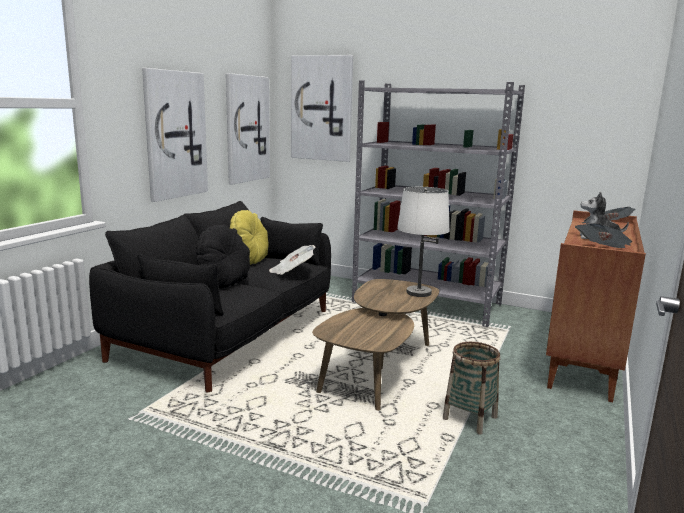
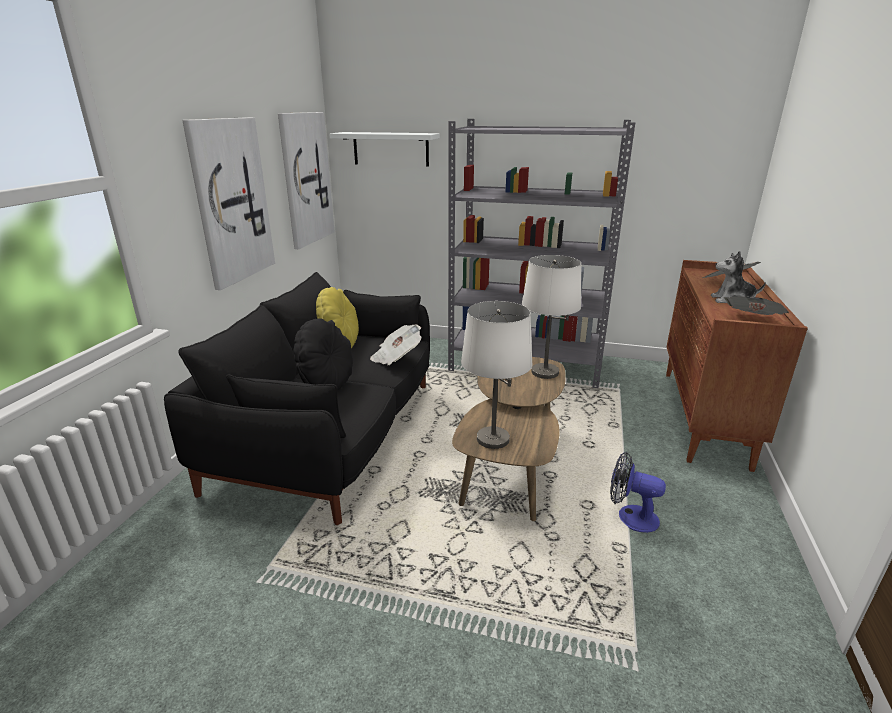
camera: 10 degrees left, 10 degrees up
picture [291,55,353,162] -> white shelf [329,132,440,166]
basket [443,342,500,434] -> fan [610,452,666,533]
none -> white table lamp [461,301,533,449]

